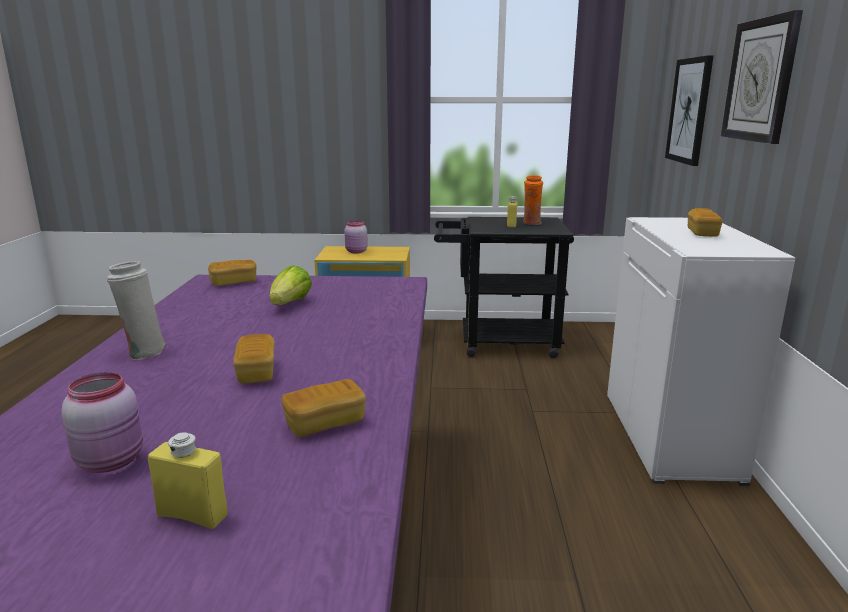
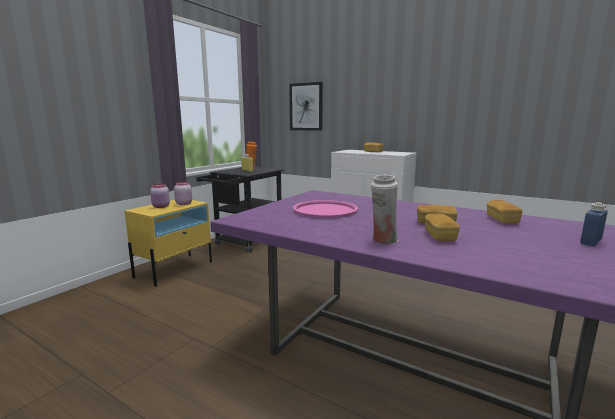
camera: 60 degrees left, 5 degrees down
pink jar [61,372,143,473] -> pink jar moved to [174,181,192,205]
yellow bottle [148,432,228,529] -> blue bottle [580,202,608,246]
bread [208,260,257,286] -> bread moved to [425,213,460,241]
lettuce [269,265,312,305] -> pink tray [293,200,358,218]
wall clock [721,10,803,144] -> none

